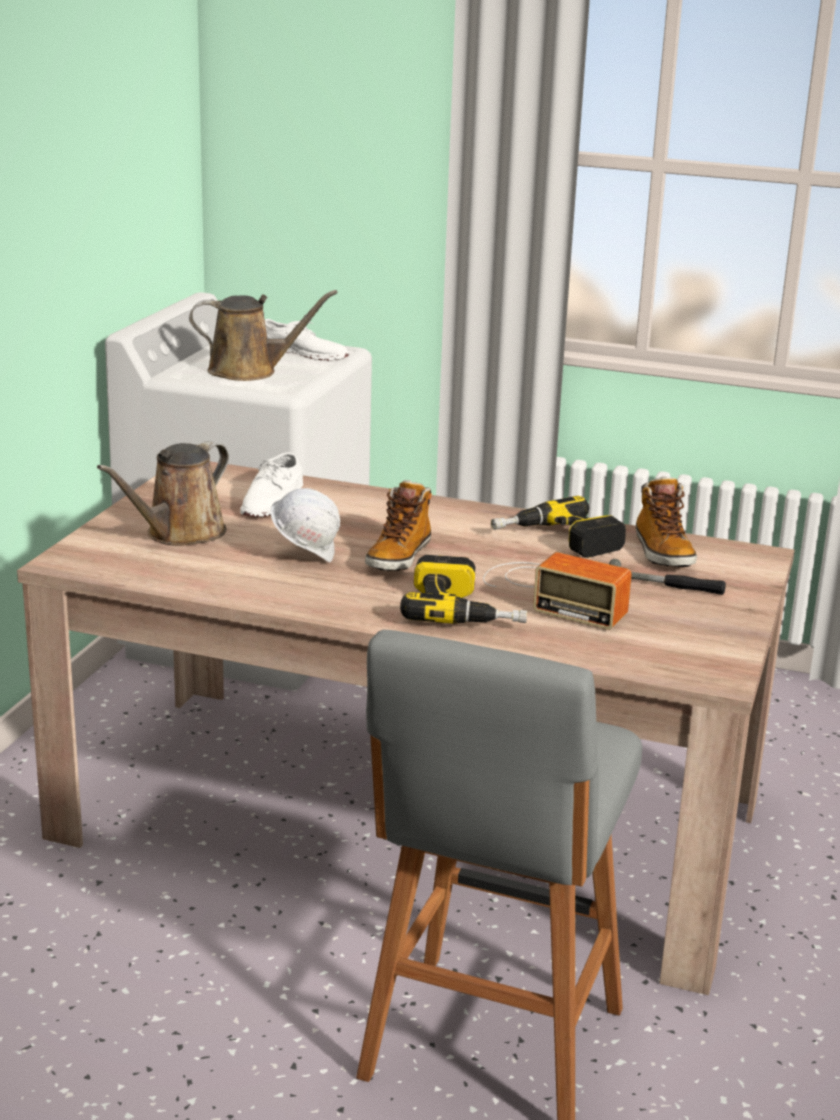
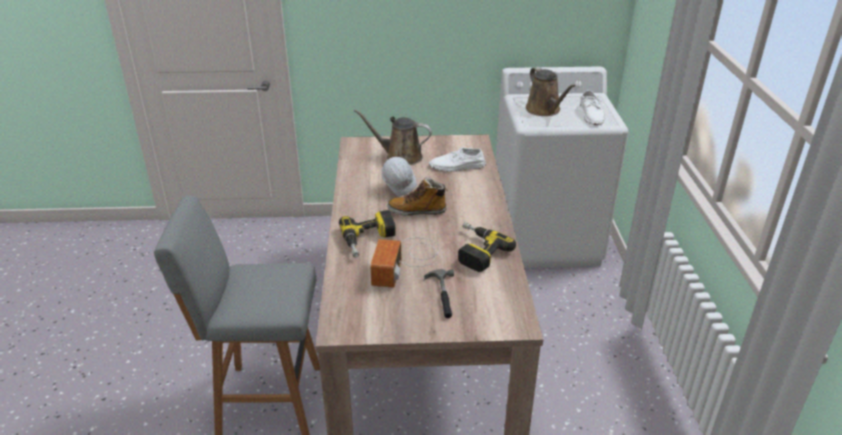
camera: 70 degrees right, 10 degrees up
boot [636,476,697,567] -> none

